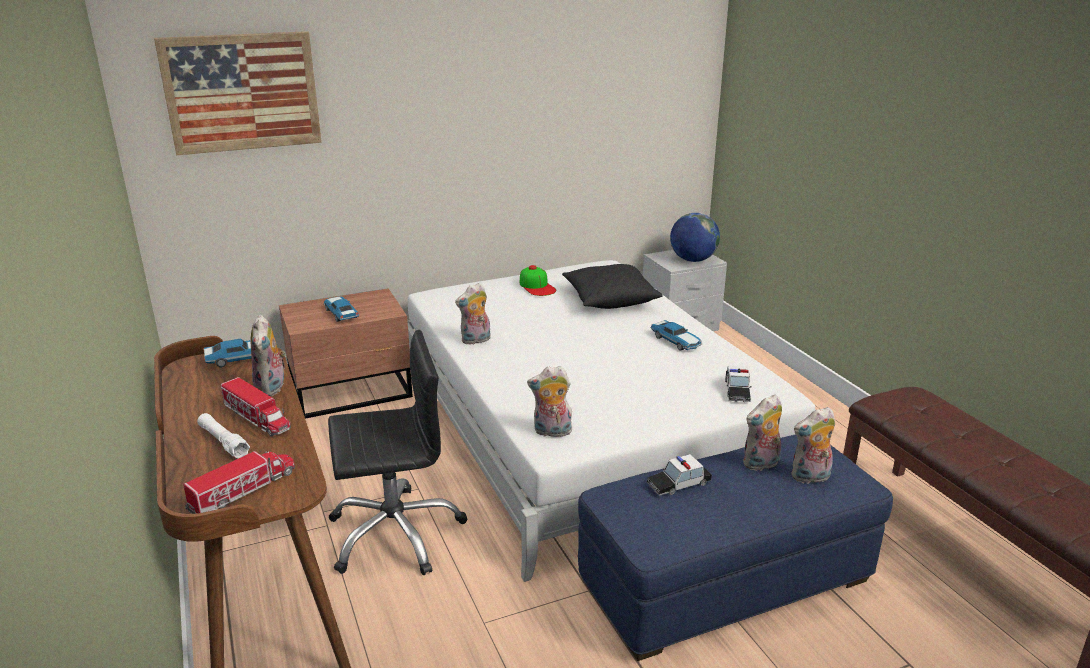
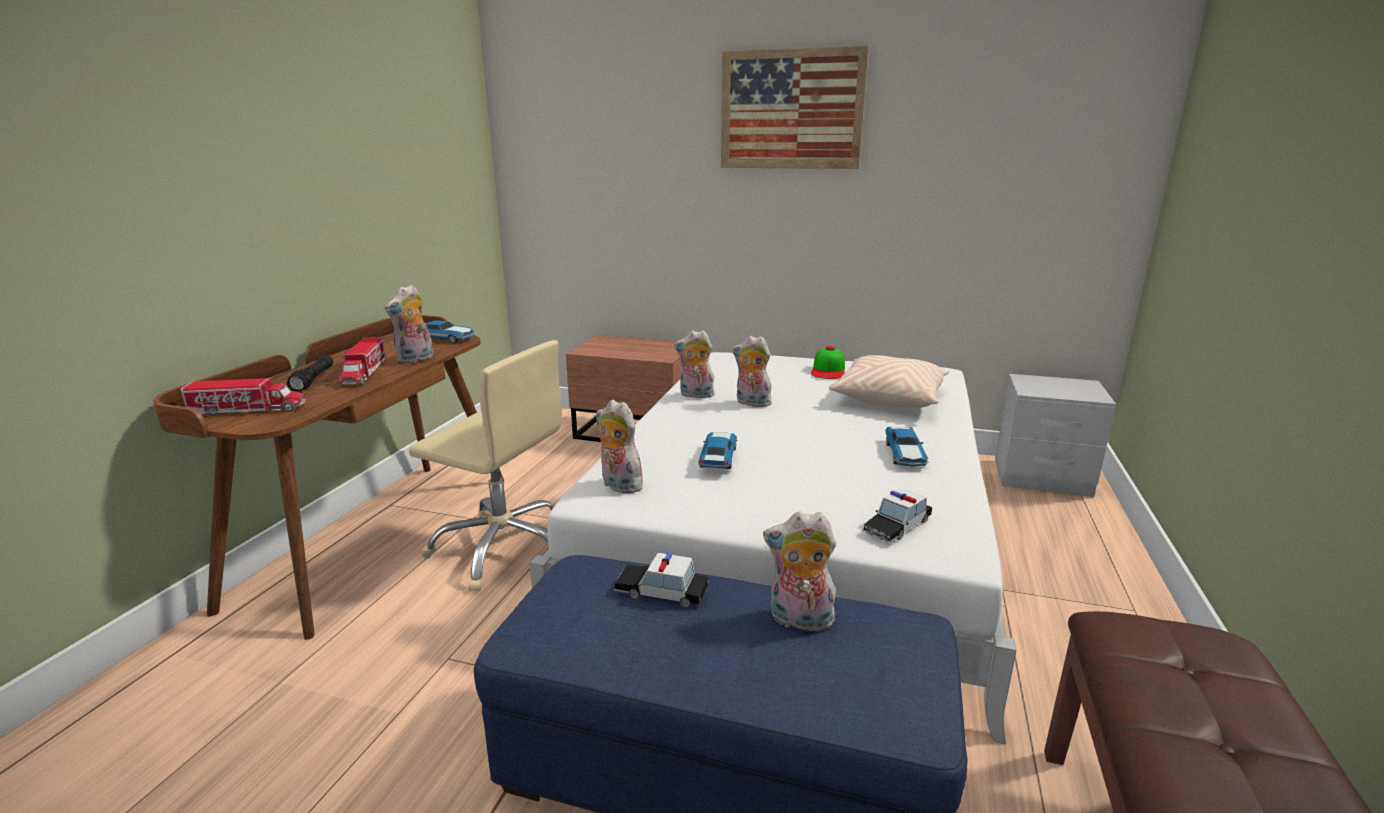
camera: 40 degrees right, 5 degrees down
picture [154,31,322,155] -> picture moved to [721,45,869,169]
white flashlight [197,413,250,458] -> black flashlight [286,355,333,391]
toy car [324,296,359,322] -> toy car moved to [698,432,738,469]
black office chair [328,330,467,575] -> beige office chair [409,340,562,591]
black pillow [562,264,663,309] -> beige pillow [829,355,949,408]
globe [670,213,720,262] -> none
plush toy [791,407,835,484] -> plush toy moved to [732,336,772,407]

